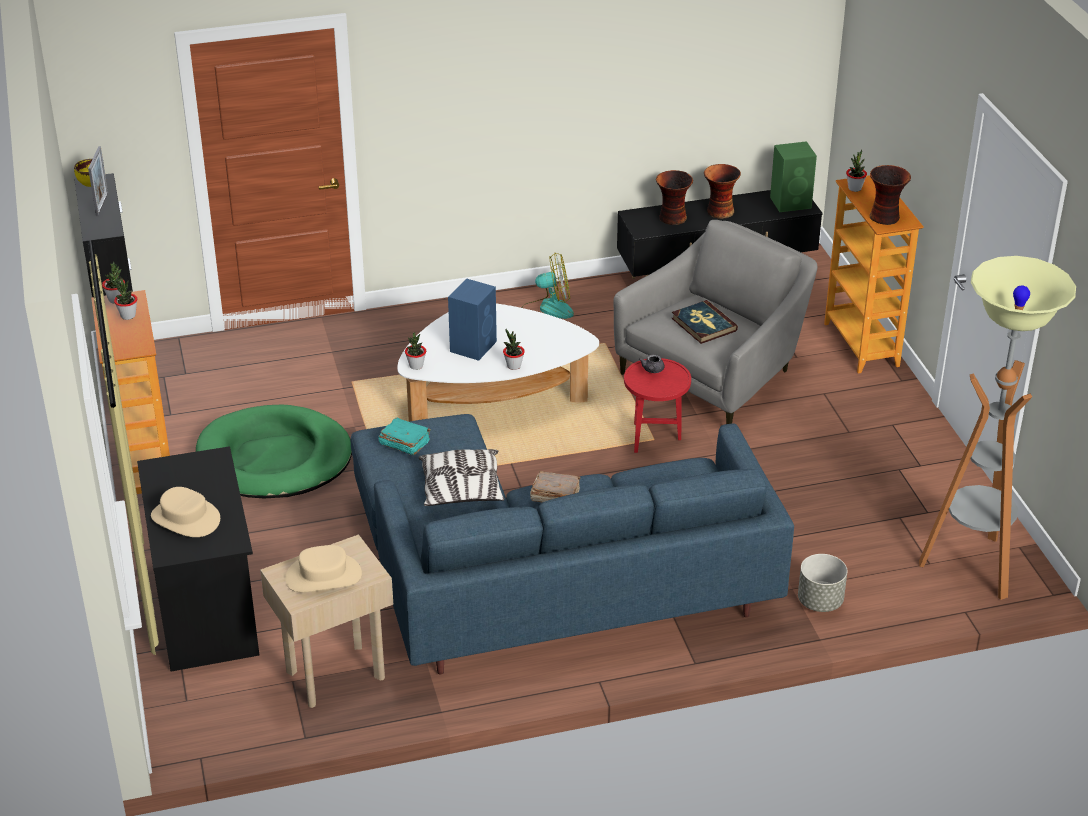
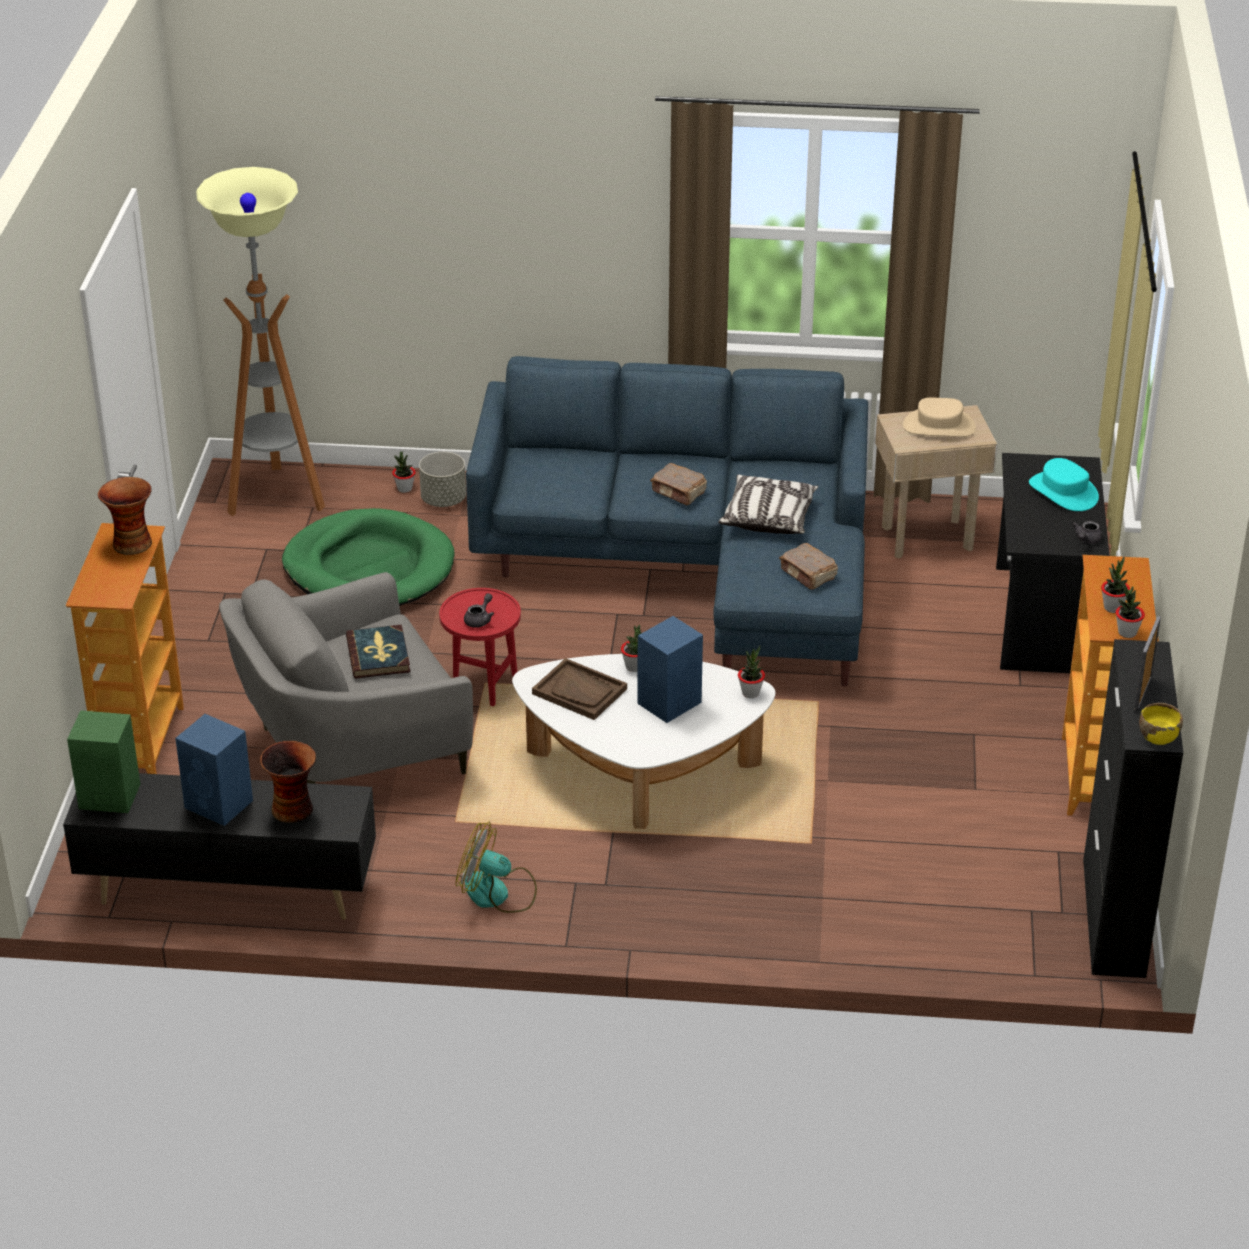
camera: 160 degrees left, 0 degrees up
beige hat [151,487,220,537] -> turquoise hat [1029,458,1099,511]
green dog bed [196,405,352,498] -> green dog bed moved to [282,508,454,606]
turquoise book [379,418,431,455] -> brown book [779,543,838,590]
vase [704,164,741,219] -> blue speaker [175,714,253,826]
potted plant [846,149,867,192] -> potted plant moved to [392,452,416,493]
none -> brown tray [532,658,627,720]
none -> grey teapot [1072,521,1103,544]

